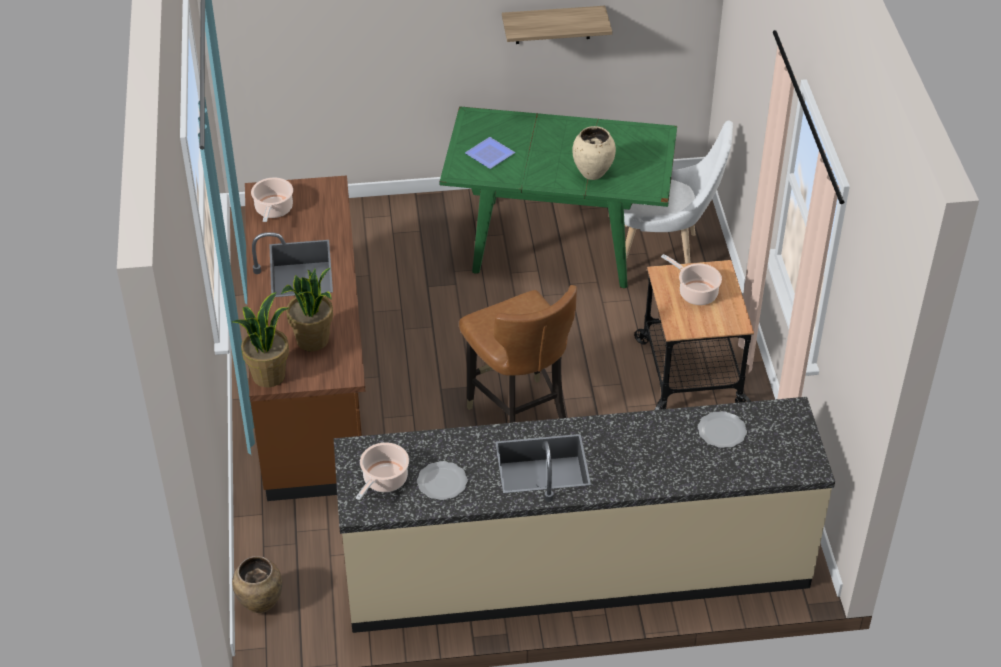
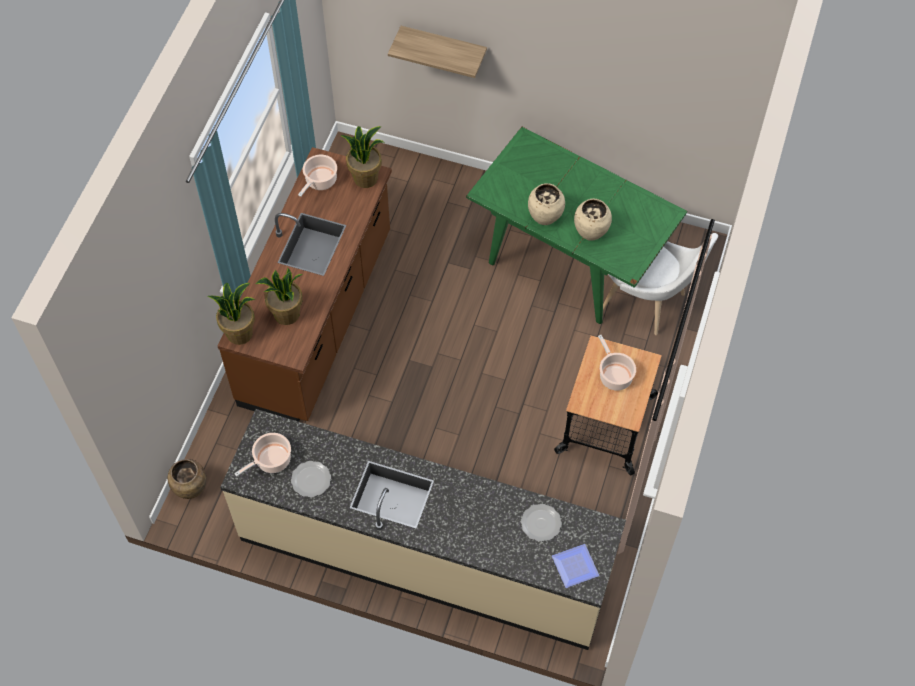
camera: 25 degrees right, 15 degrees up
brown chair [459,285,577,423] -> none
plate [465,137,515,169] -> plate moved to [552,544,599,588]
shelf [502,6,612,44] -> shelf moved to [388,26,487,78]
none -> potted plant [341,126,384,188]
none -> beige vase [528,183,565,225]

